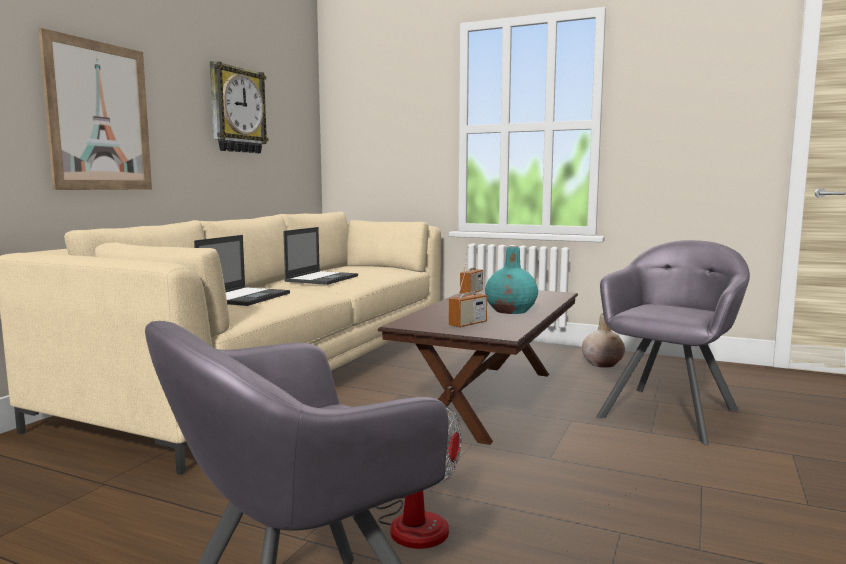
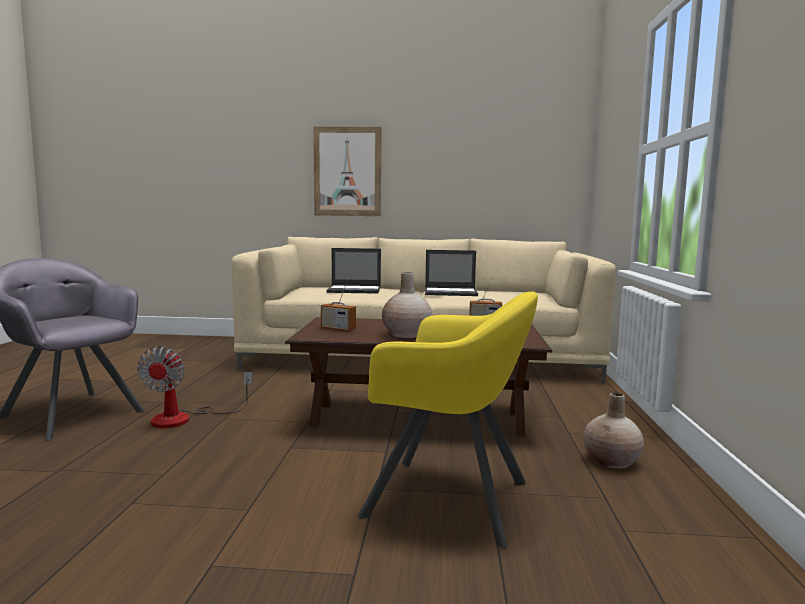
camera: 70 degrees right, 0 degrees up
wall clock [210,61,269,153] -> none
turquoise vase [485,246,538,314] -> beige vase [382,272,433,338]
grey armchair [596,240,750,445] -> yellow armchair [357,292,538,549]

